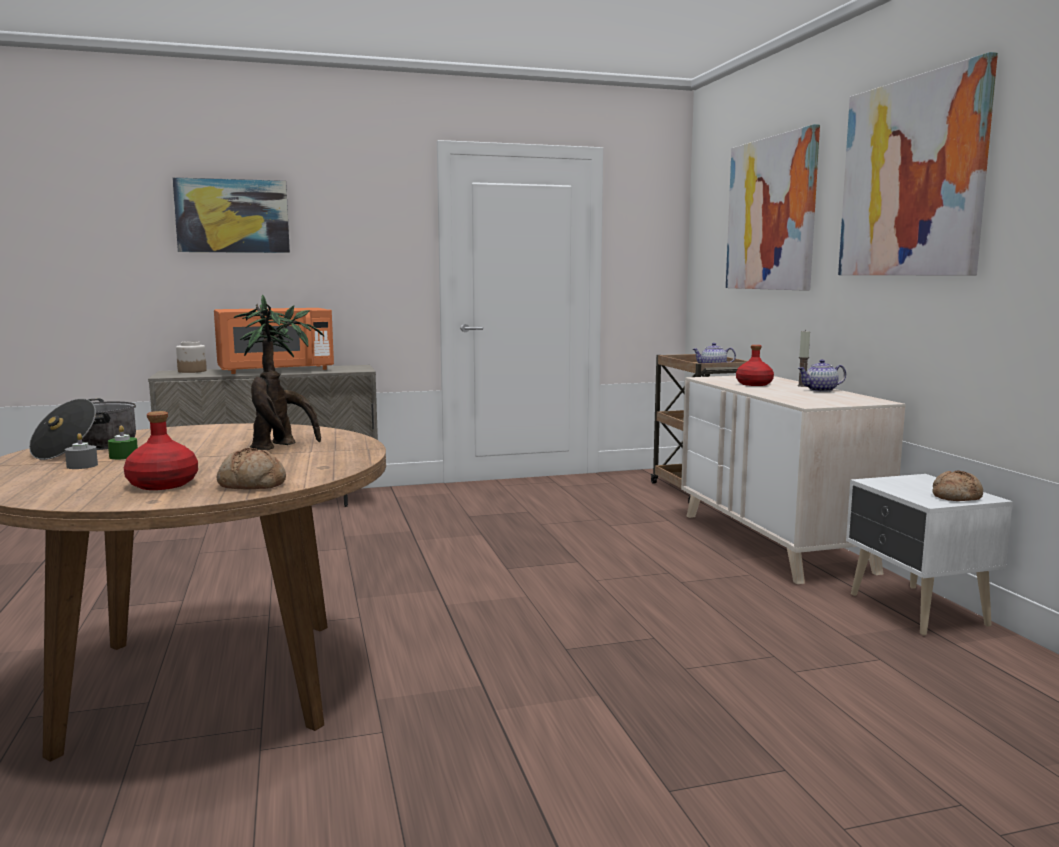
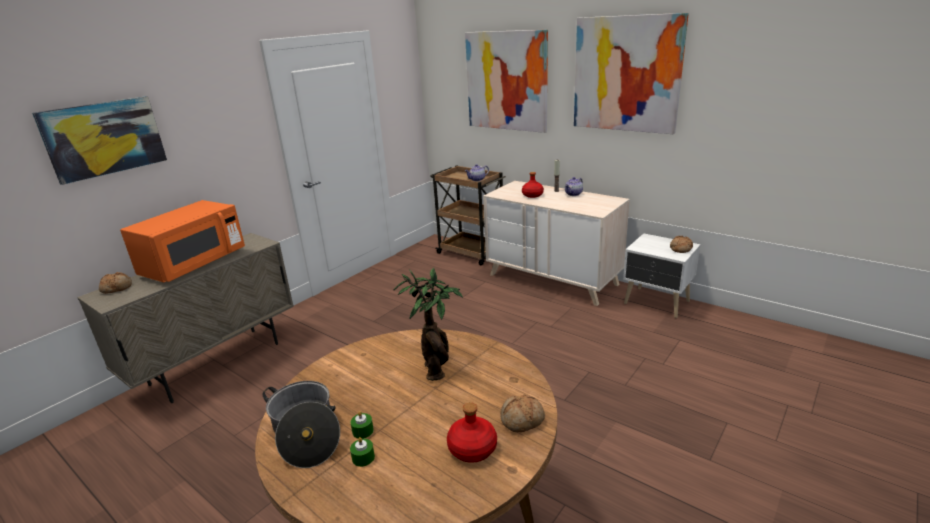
camera: 35 degrees left, 15 degrees up
grey candle [65,433,98,469] -> green candle [350,437,375,467]
jar [176,341,207,373] -> bread [99,272,132,294]

